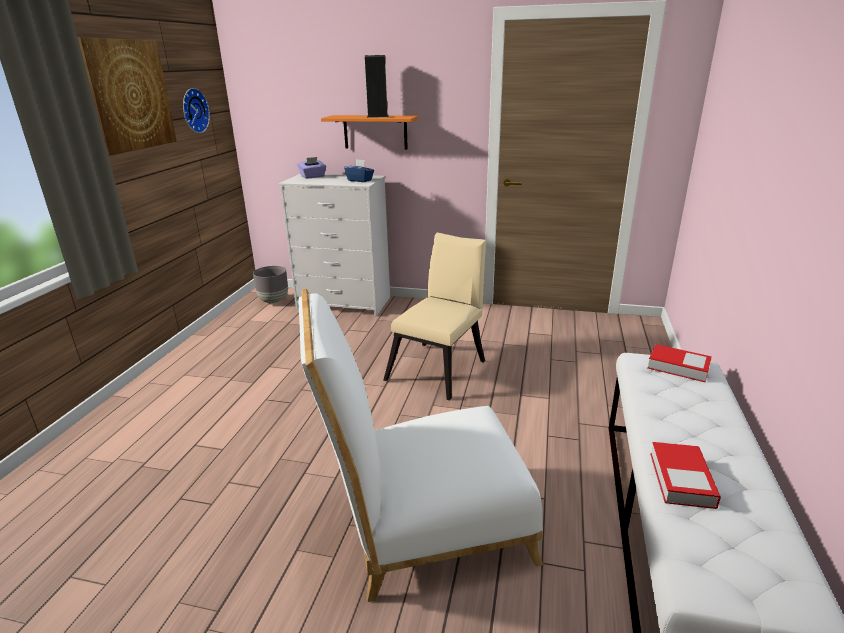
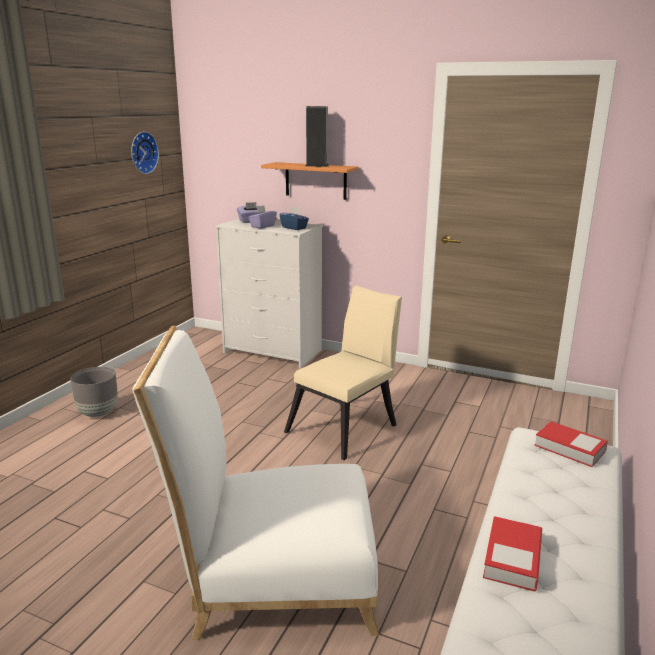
camera: 10 degrees right, 5 degrees down
picture [78,37,177,156] -> none
grey planter [253,266,288,303] -> grey planter moved to [71,367,118,417]
none -> purple tissue box [248,205,277,229]

